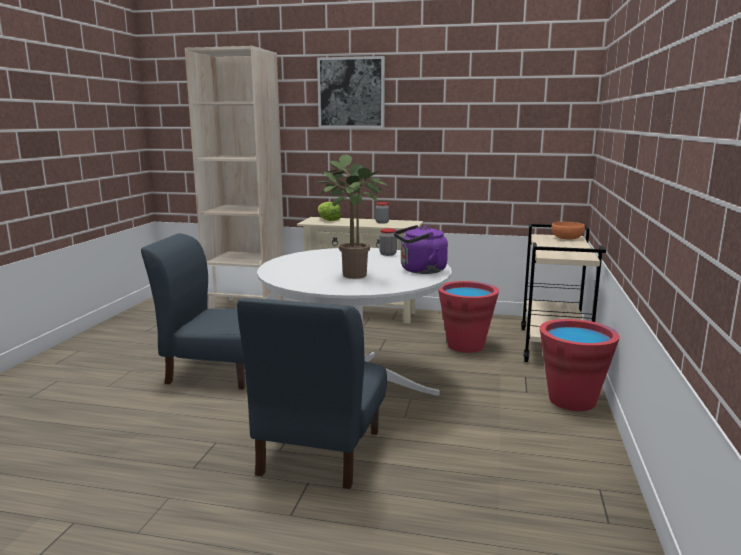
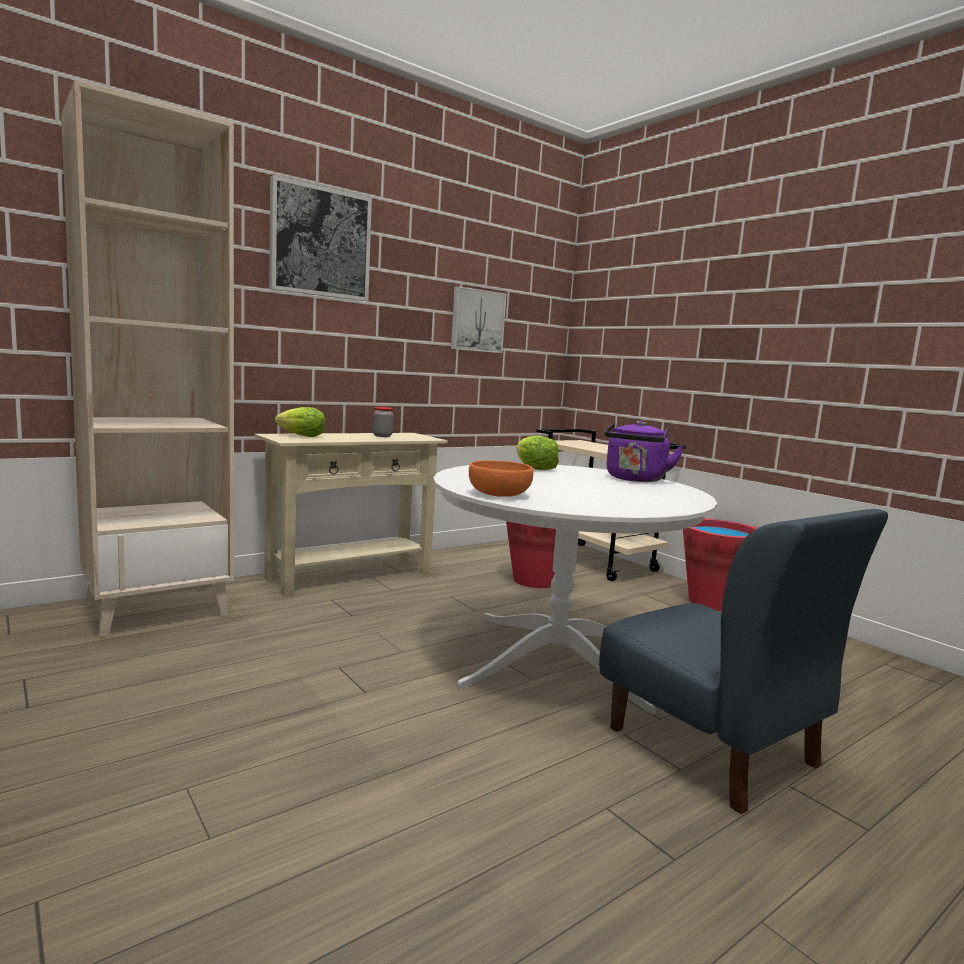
camera: 50 degrees left, 5 degrees down
blue chair [141,233,245,389] -> none
potted plant [315,154,388,279] -> none
jar [379,229,397,256] -> lettuce [517,436,559,470]
orange bowl [552,222,585,240] -> orange bowl moved to [469,460,533,497]
none -> picture [451,286,506,353]

